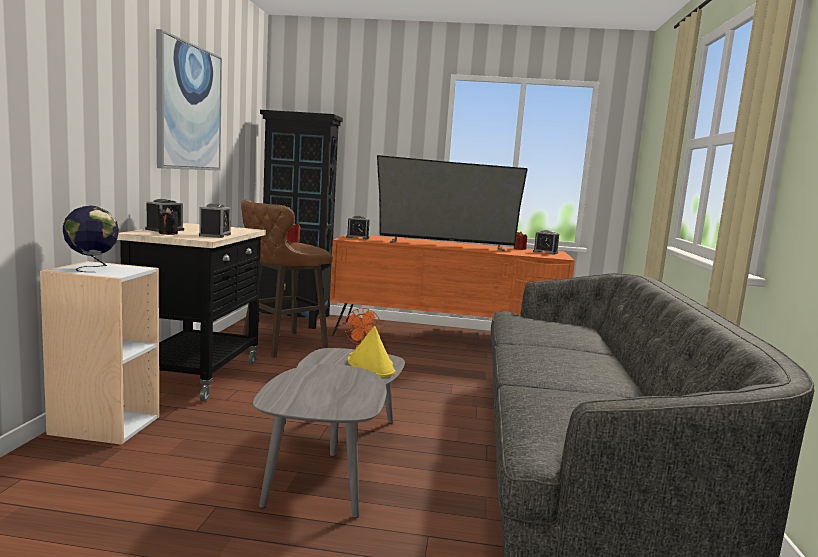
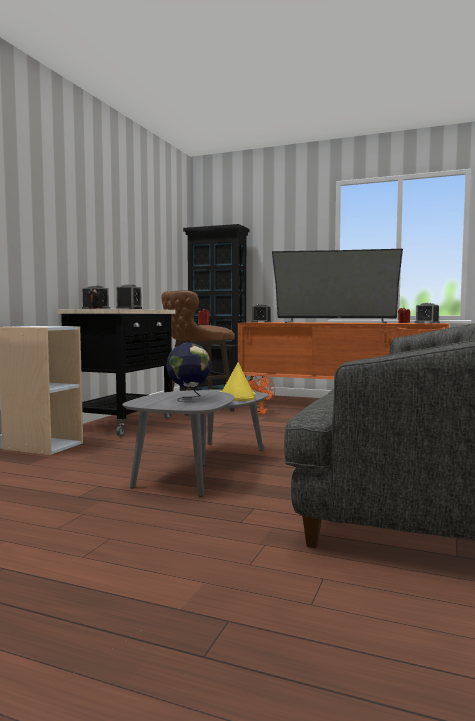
camera: 15 degrees right, 5 degrees down
globe [63,205,119,272] -> globe moved to [166,343,211,402]
picture [156,29,222,171] -> none

